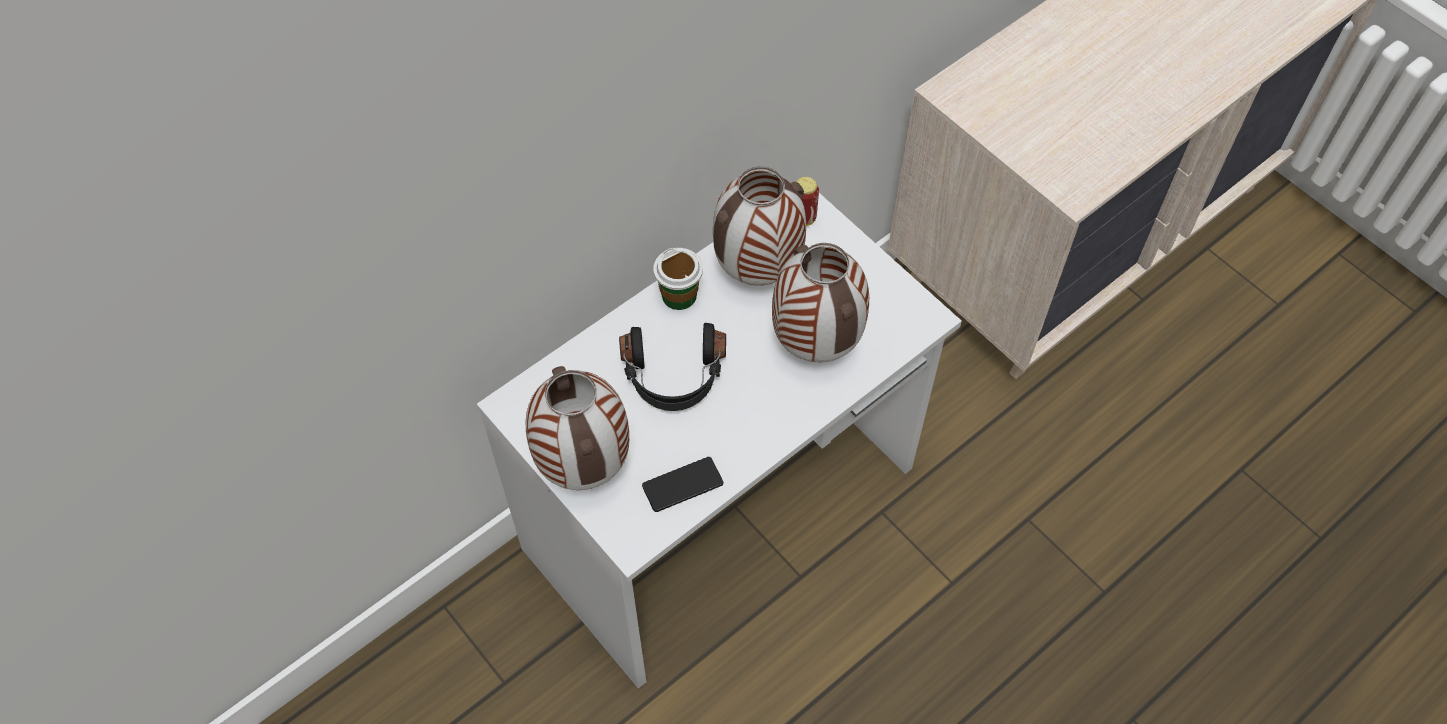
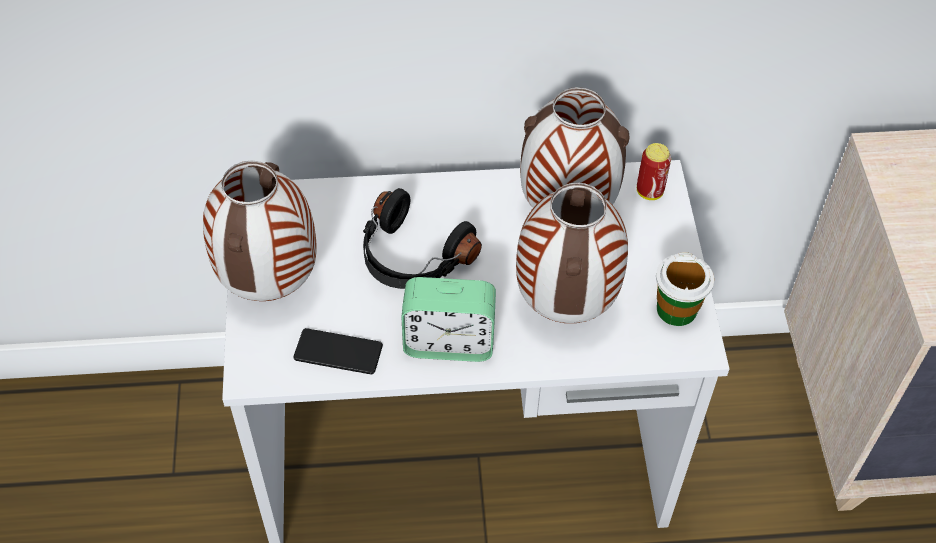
camera: 35 degrees right, 5 degrees down
cup [653,248,703,310] -> cup moved to [656,252,714,326]
none -> alarm clock [401,277,496,362]

